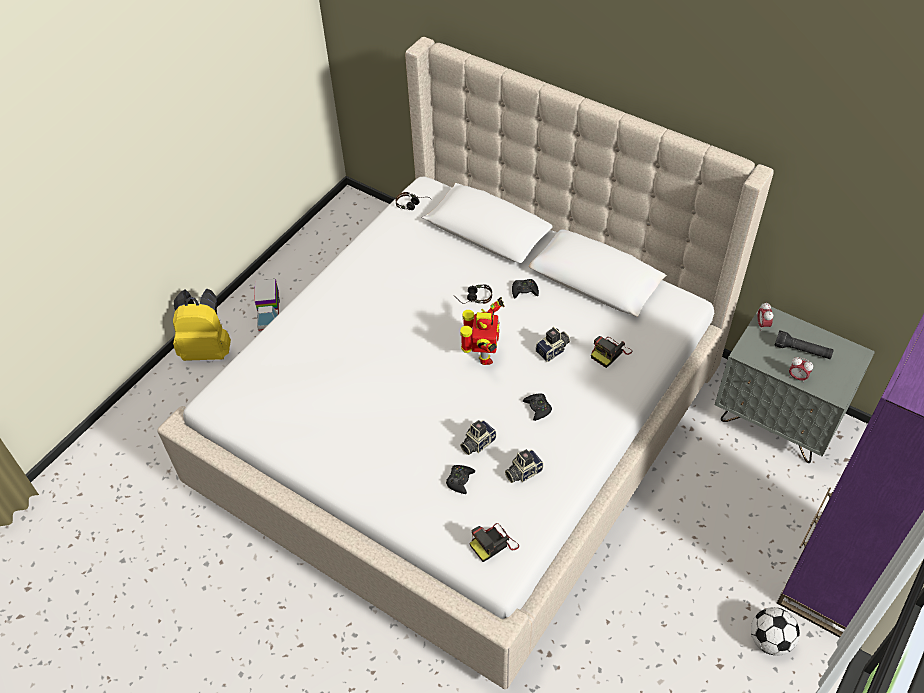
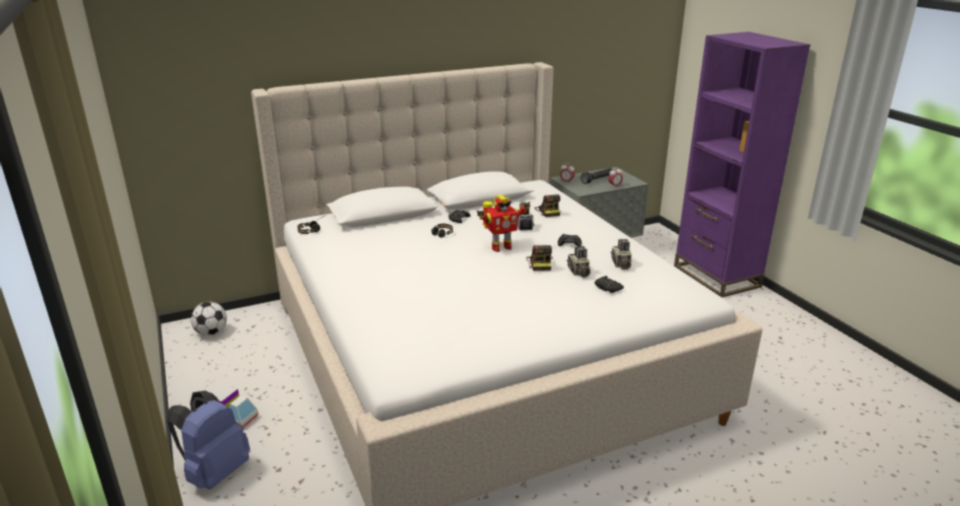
camera: 60 degrees left, 25 degrees down
yellow backpack [173,288,231,361] -> blue backpack [167,390,250,489]
toy robot [460,297,505,365] -> toy robot turned 120 degrees clockwise [477,195,530,252]
camera [469,523,519,562] -> camera moved to [526,245,553,271]
football [751,607,800,656] -> football moved to [190,302,227,336]

